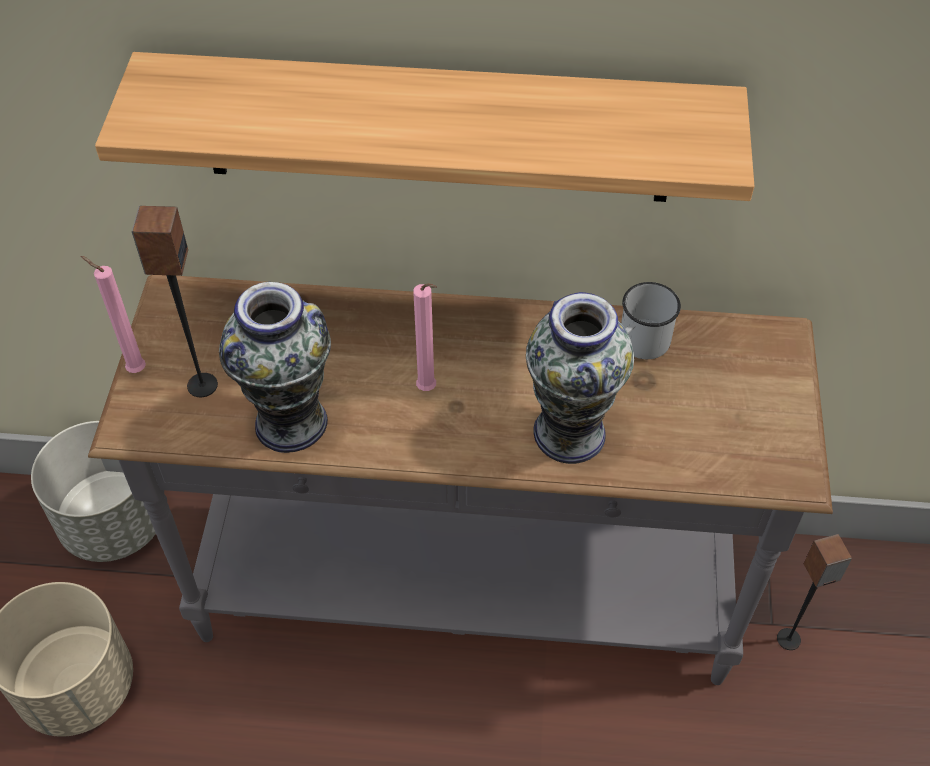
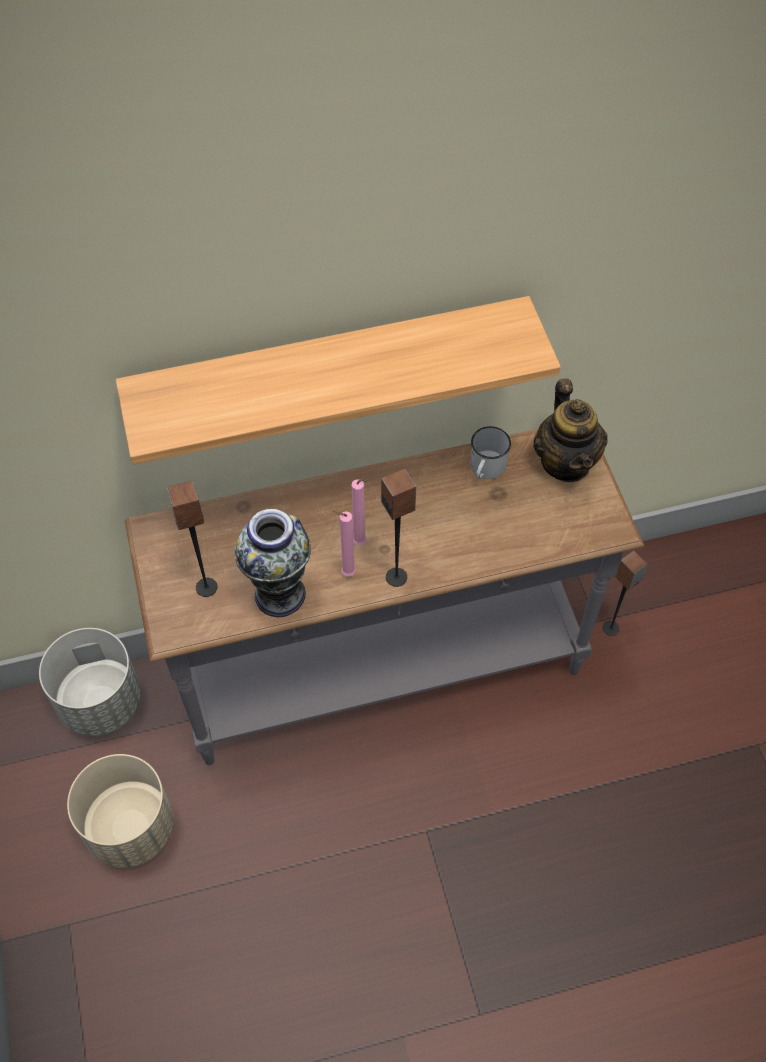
camera: 20 degrees left, 5 degrees up
pink candle [81,256,146,373] -> pink candle moved to [332,510,356,577]
vase [526,292,634,464] -> none
none -> speaker [381,469,416,587]
none -> teapot [533,379,608,482]

